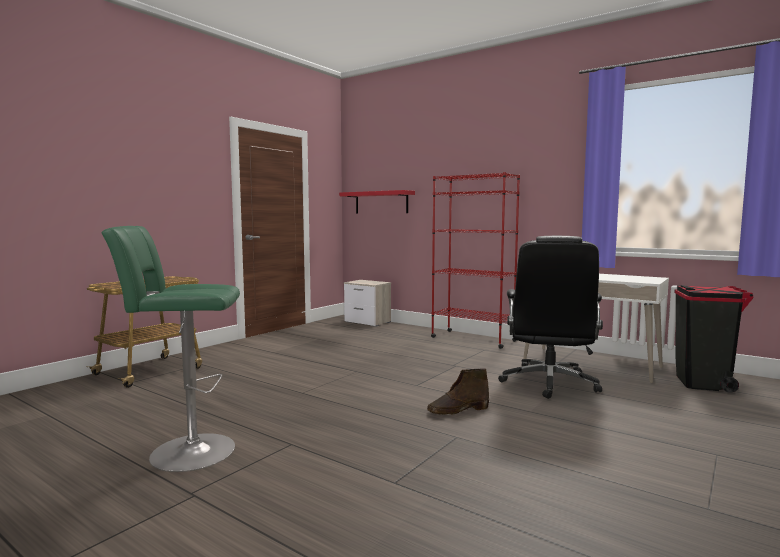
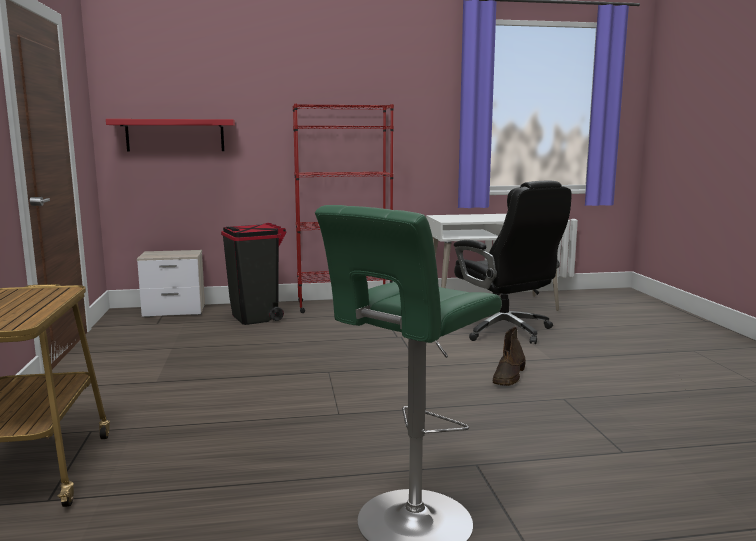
camera: 45 degrees left, 5 degrees up
black trash can [674,285,754,393] -> black trash can moved to [221,223,286,325]

